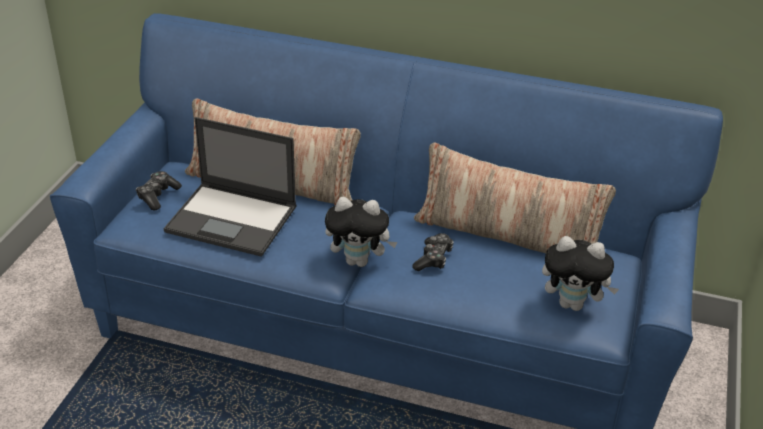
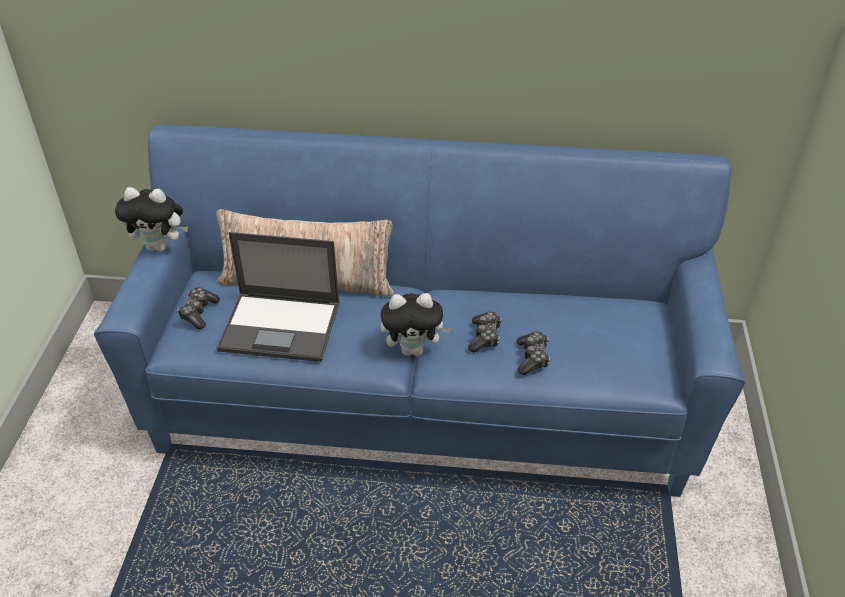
camera: 10 degrees left, 5 degrees up
pillow [414,142,616,253] -> none
plush toy [542,236,619,311] -> plush toy moved to [115,187,188,252]
none -> game controller [517,331,550,375]

